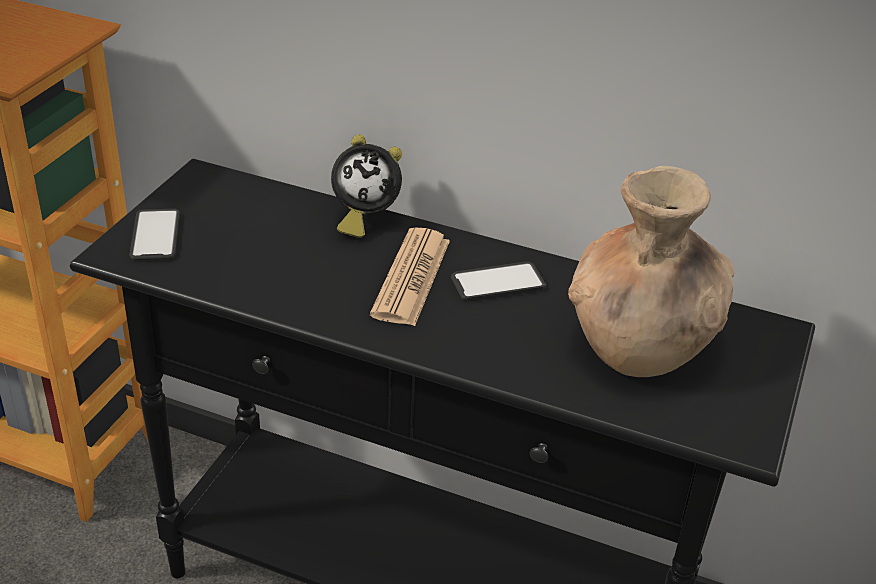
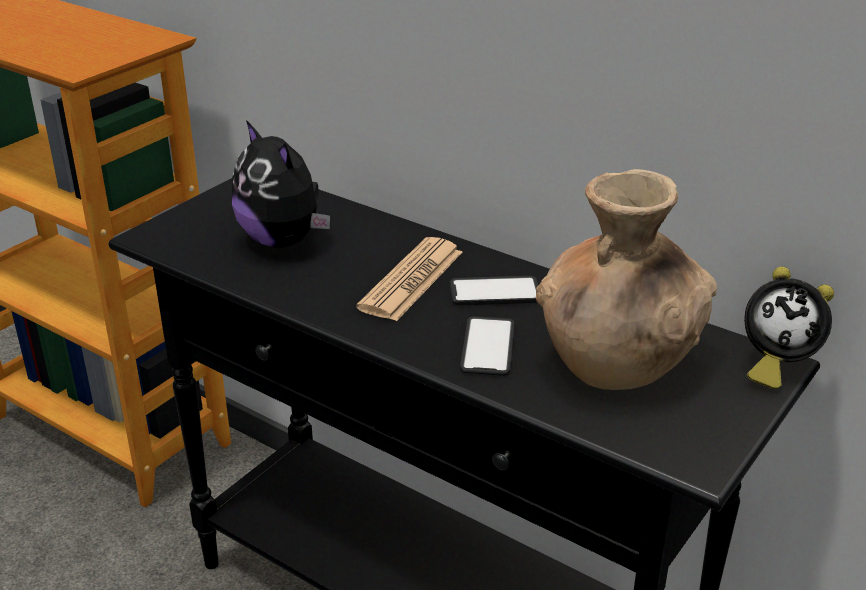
camera: 15 degrees right, 5 degrees down
phone [130,209,180,260] -> phone moved to [460,316,514,376]
alarm clock [331,134,402,238] -> alarm clock moved to [744,267,834,389]
none -> plush toy [232,120,330,248]

